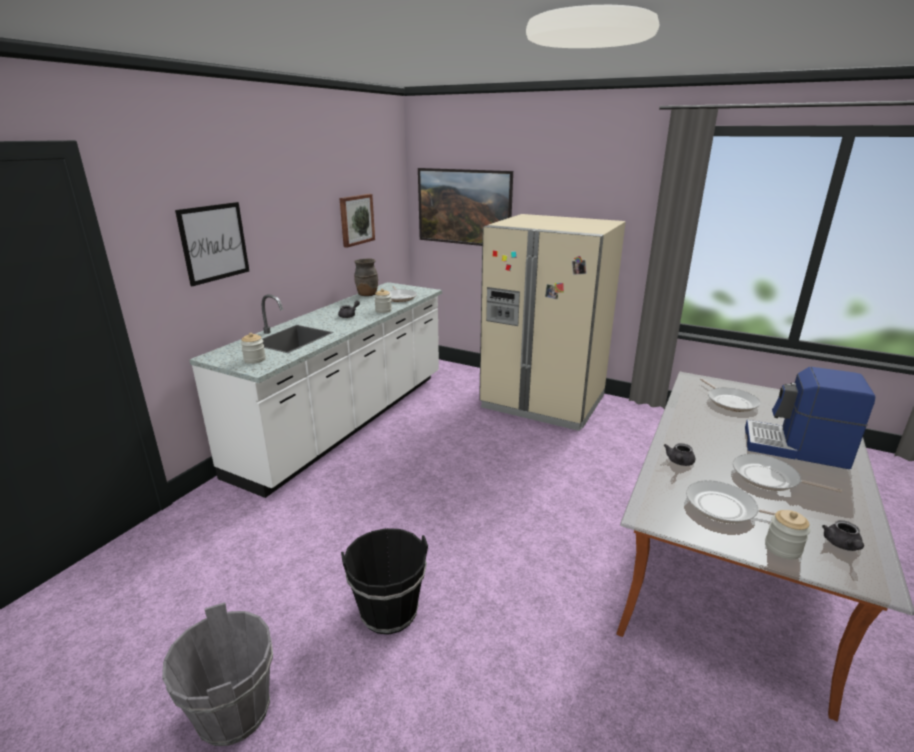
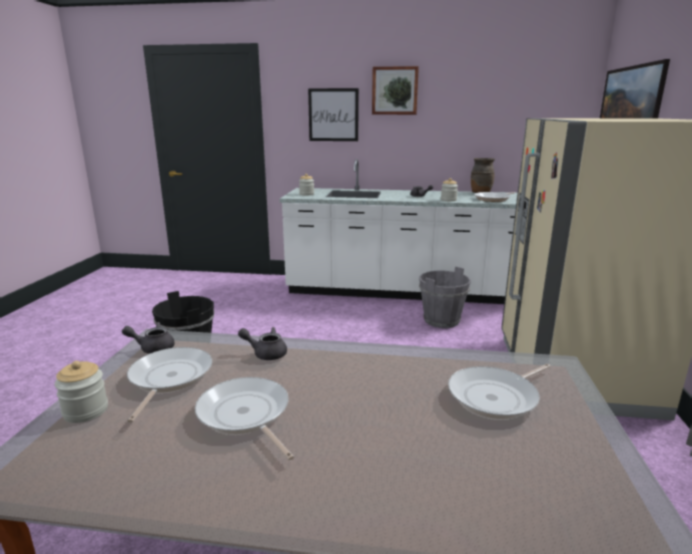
camera: 70 degrees right, 5 degrees down
grey bucket [162,602,273,746] -> grey bucket moved to [419,267,471,328]
picture [339,194,375,248] -> picture moved to [372,66,419,115]
frying pan [733,454,842,493] -> frying pan turned 45 degrees counterclockwise [195,377,294,461]
coffee machine [745,367,875,469] -> none
grey teapot [822,520,864,551] -> grey teapot moved to [122,322,175,354]

